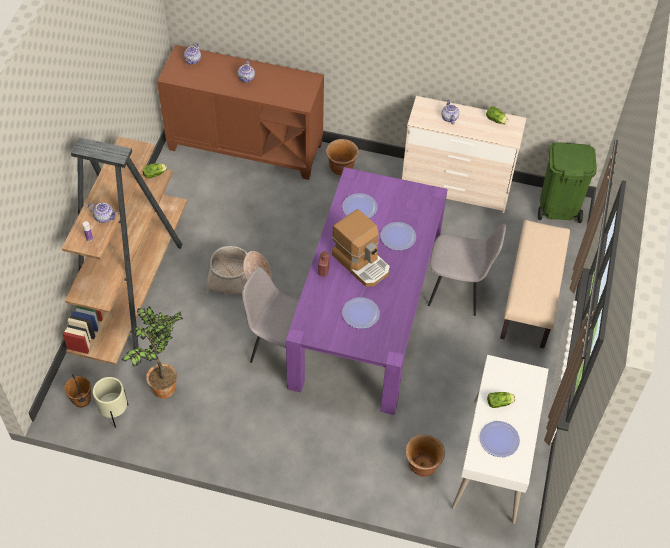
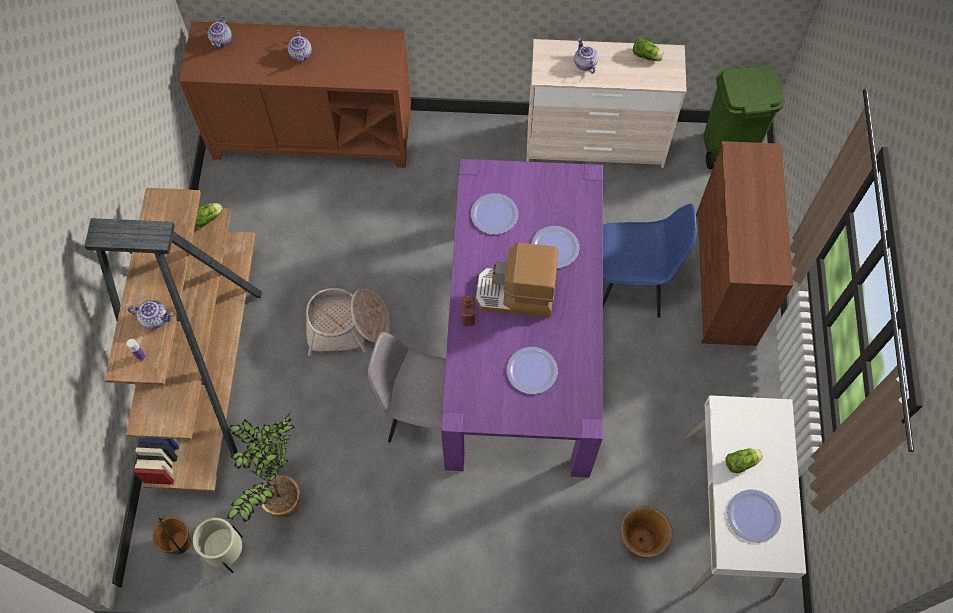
camera: 10 degrees left, 10 degrees up
brown planter [326,139,359,175] -> none
coffee machine [332,209,390,287] -> coffee machine turned 150 degrees clockwise [476,243,558,318]
grey chair [428,224,506,316] -> blue chair [603,204,697,318]
beige bench [500,220,570,348] -> brown dresser [696,141,793,346]

